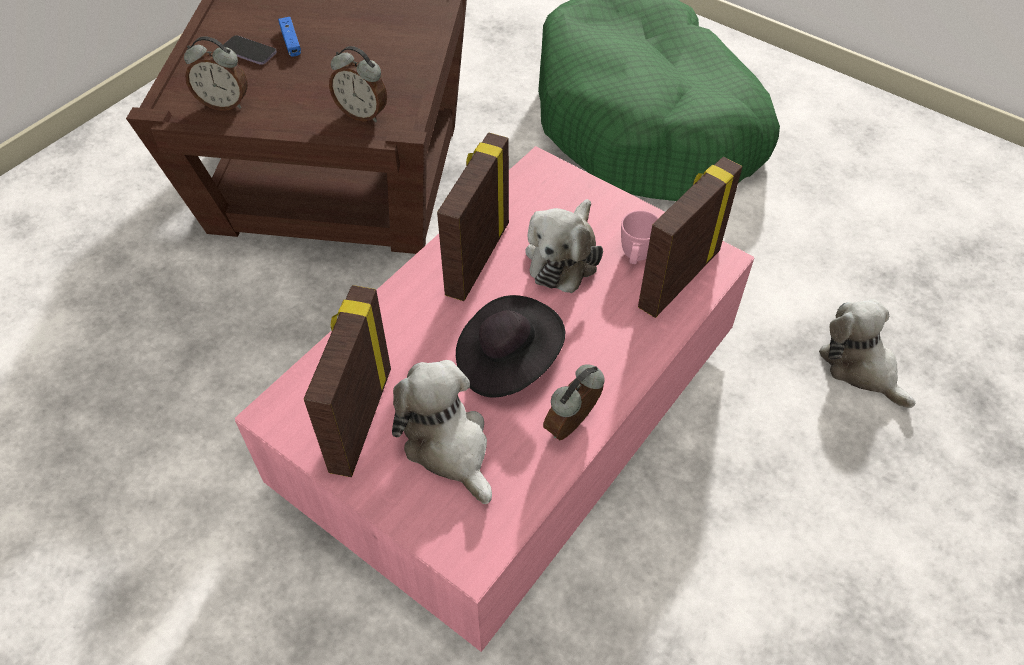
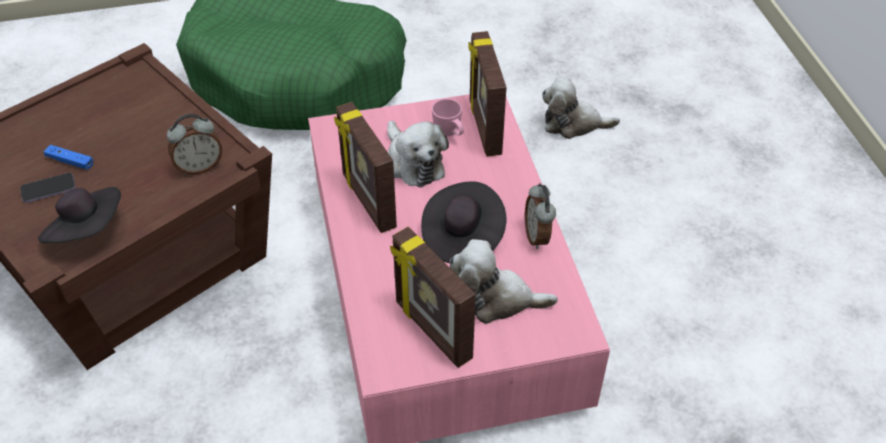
camera: 50 degrees left, 5 degrees down
alarm clock [184,36,248,111] -> black hat [38,187,121,243]

